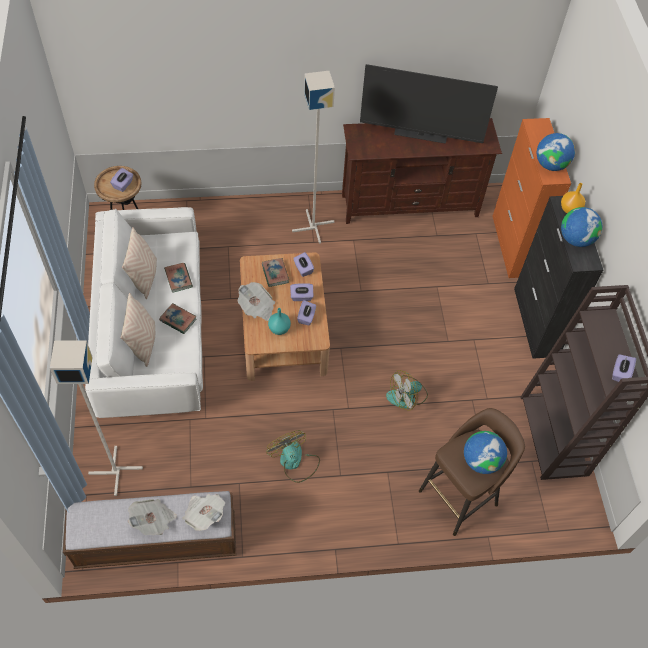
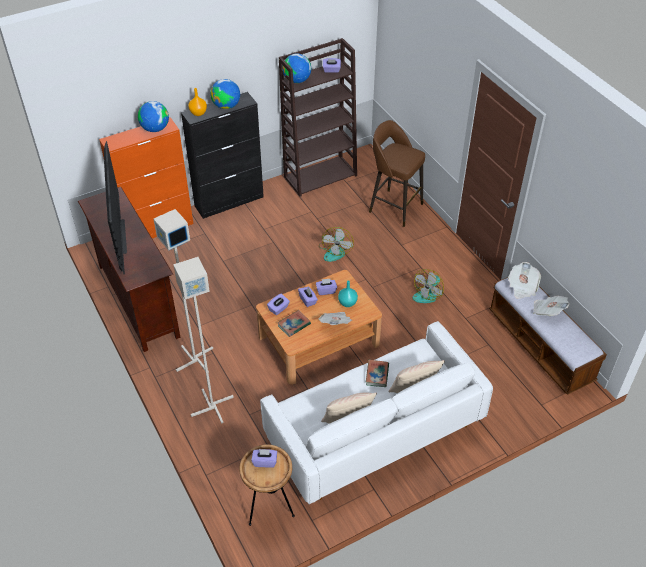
camera: 110 degrees left, 10 degrees down
grey floor lamp [50,340,143,496] -> grey floor lamp moved to [173,257,234,424]
book [164,263,193,293] -> none
fan [386,370,428,410] -> fan turned 60 degrees clockwise [319,227,354,262]
globe [464,431,507,474] -> globe moved to [282,54,311,83]

